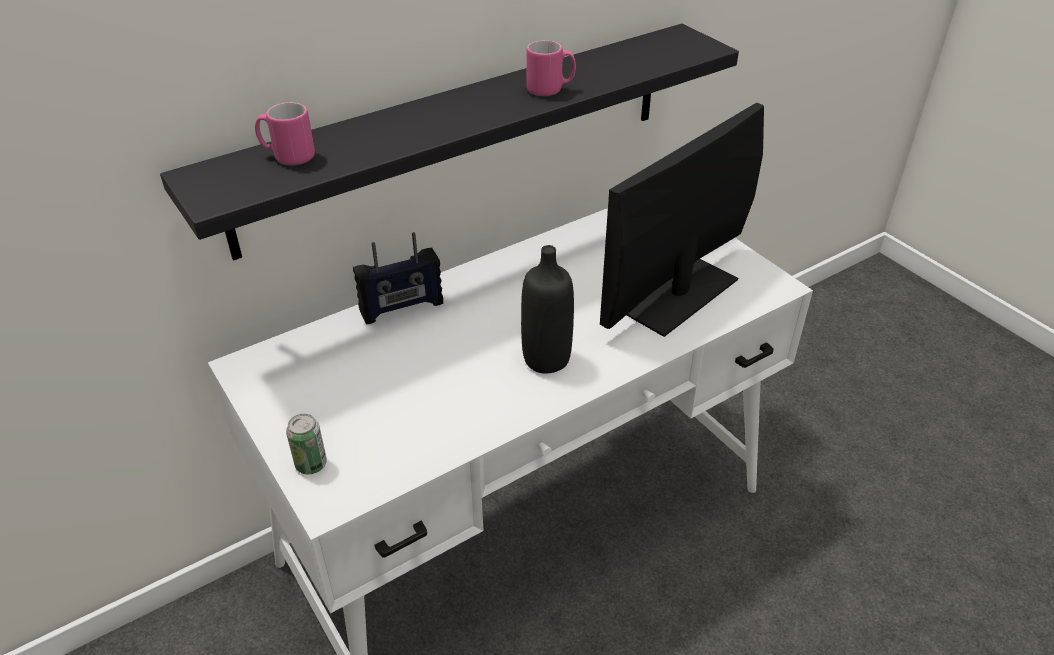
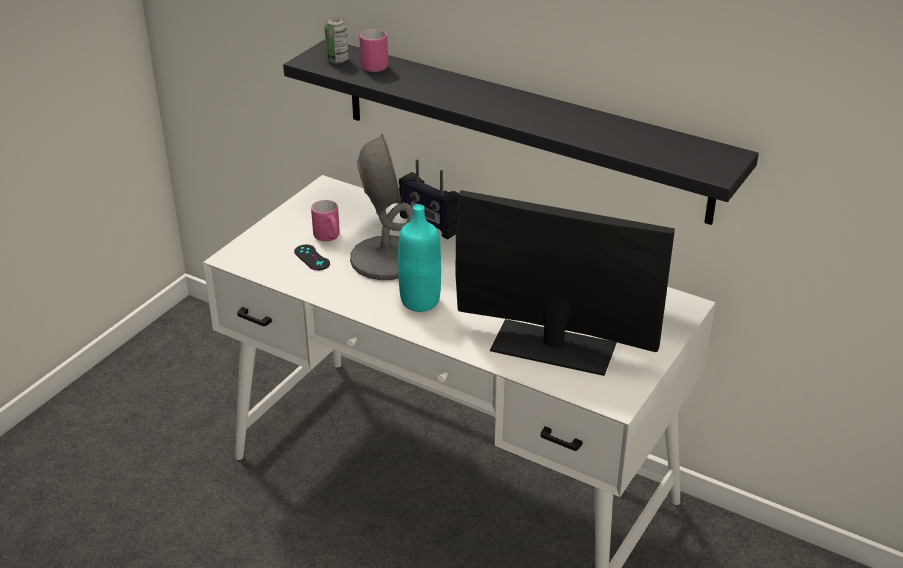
camera: 65 degrees right, 5 degrees down
can [286,414,327,474] -> can moved to [325,17,348,63]
black bottle [521,245,574,374] -> turquoise bottle [398,204,441,312]
pink mug [526,40,576,96] -> pink mug moved to [311,200,340,241]
none -> black game controller [294,245,330,271]
none -> grey table lamp [350,134,413,280]

